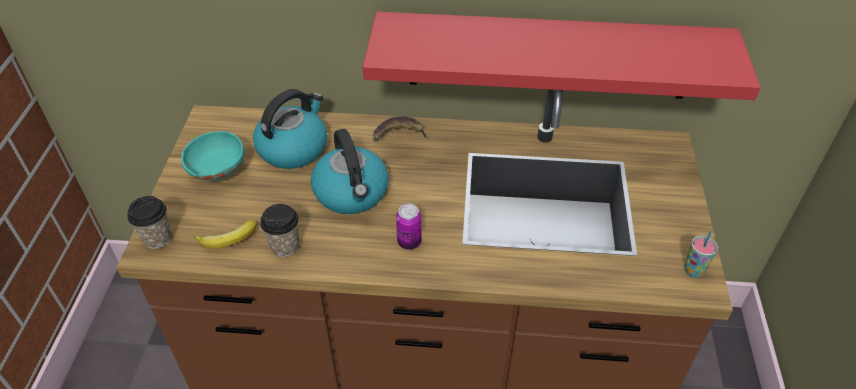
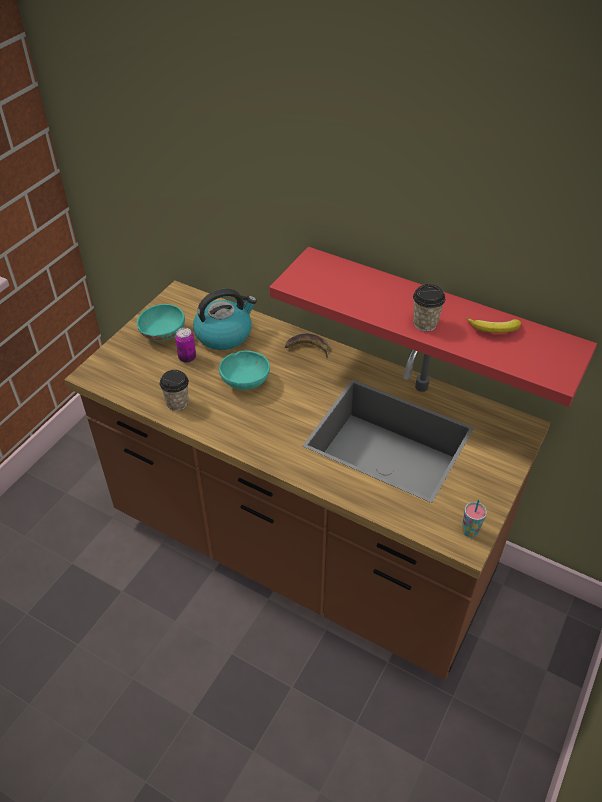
camera: 25 degrees right, 0 degrees up
cup [127,196,172,249] -> cup moved to [413,284,445,331]
banana [193,219,256,249] -> banana moved to [466,318,521,333]
kettle [311,129,389,214] -> turquoise bowl [219,351,270,390]
can [396,204,422,250] -> can moved to [175,328,196,363]

